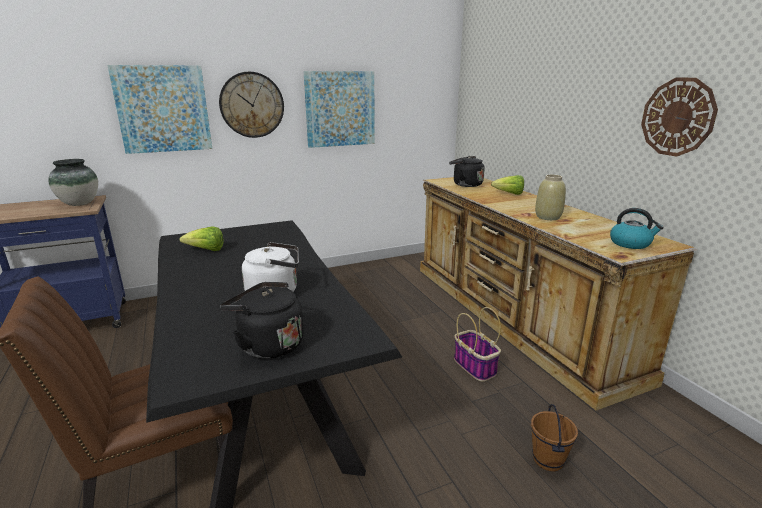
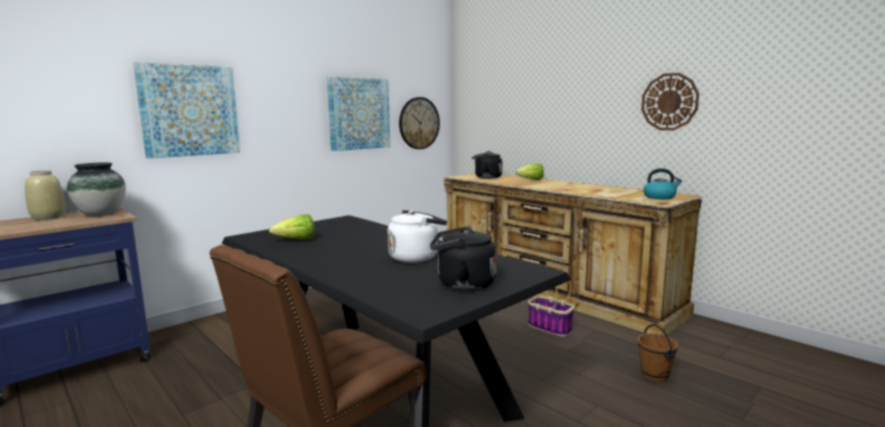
camera: 20 degrees left, 10 degrees down
wall clock [219,72,284,138] -> wall clock moved to [399,97,440,149]
beige vase [535,174,566,220] -> beige vase moved to [25,170,65,220]

